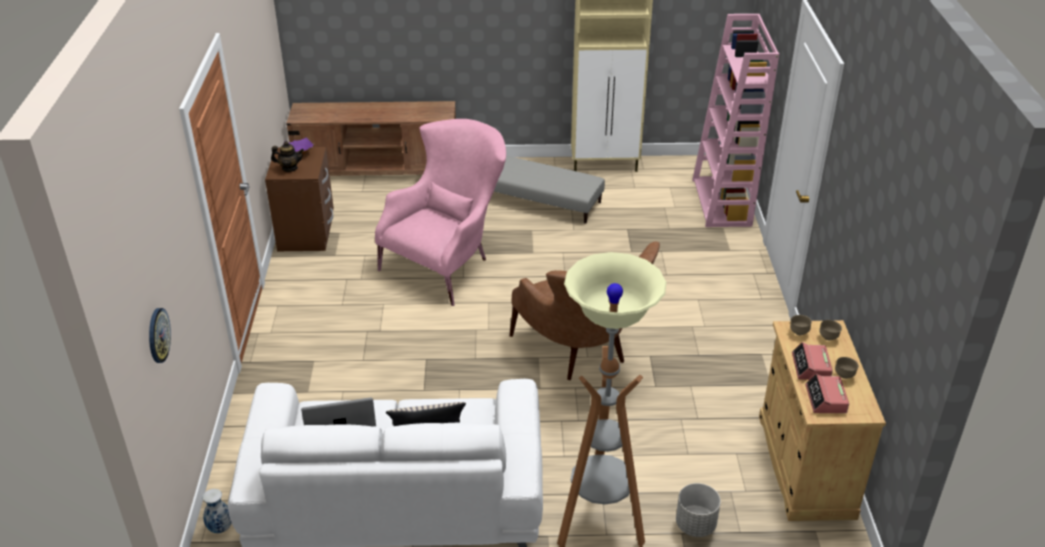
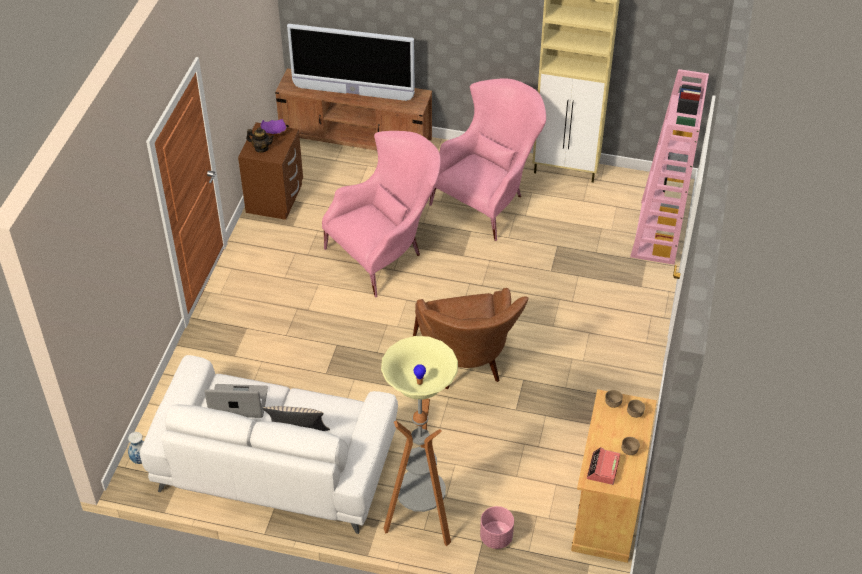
camera: 15 degrees right, 10 degrees up
wall clock [149,308,171,363] -> none
grey ottoman [494,156,605,224] -> pink armchair [429,78,546,241]
grey planter [676,483,721,537] -> pink planter [480,506,514,549]
alarm clock [792,342,833,380] -> none
none -> television [287,24,415,101]

